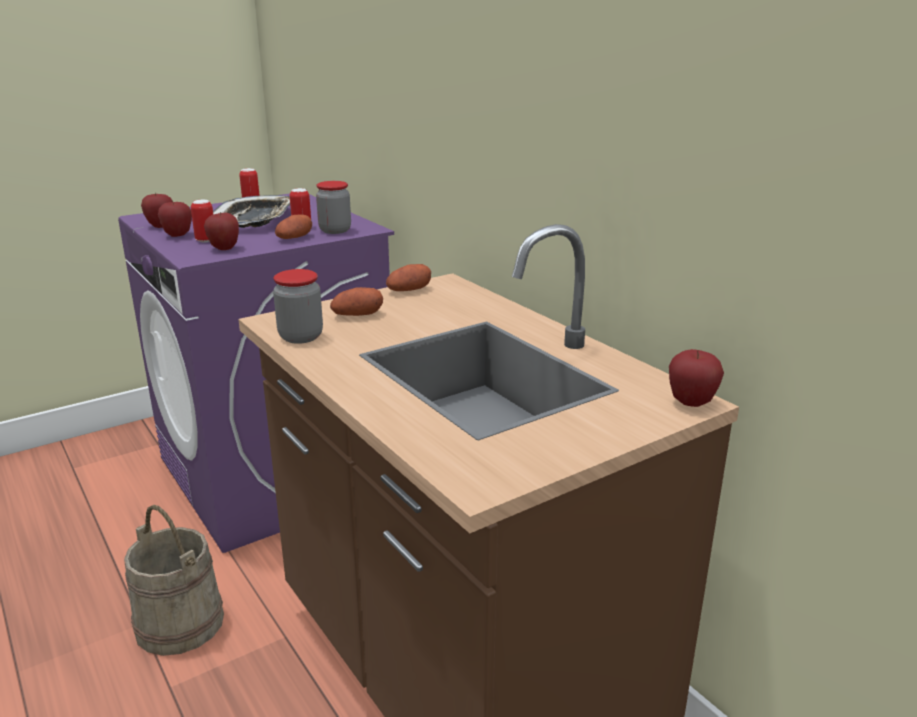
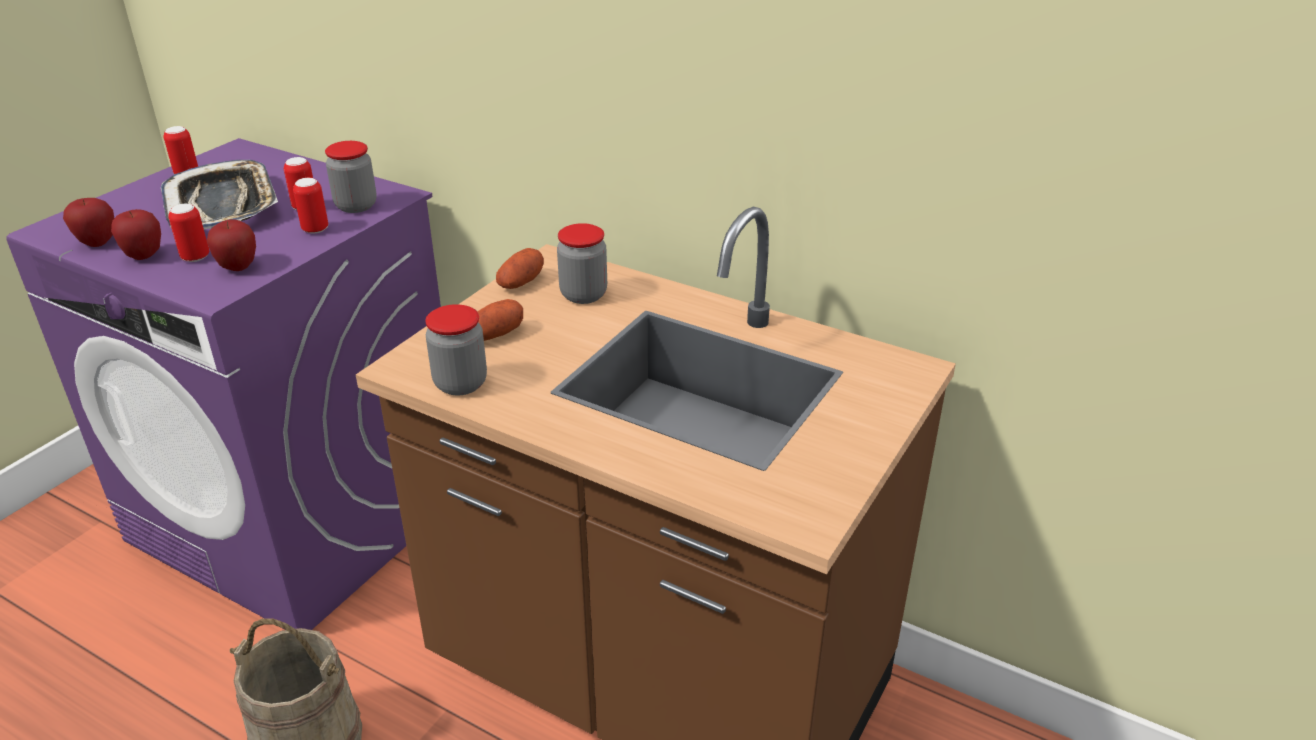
camera: 25 degrees left, 10 degrees up
potato [275,214,312,239] -> can [293,178,328,234]
apple [669,349,724,407] -> none
none -> jar [557,223,607,304]

